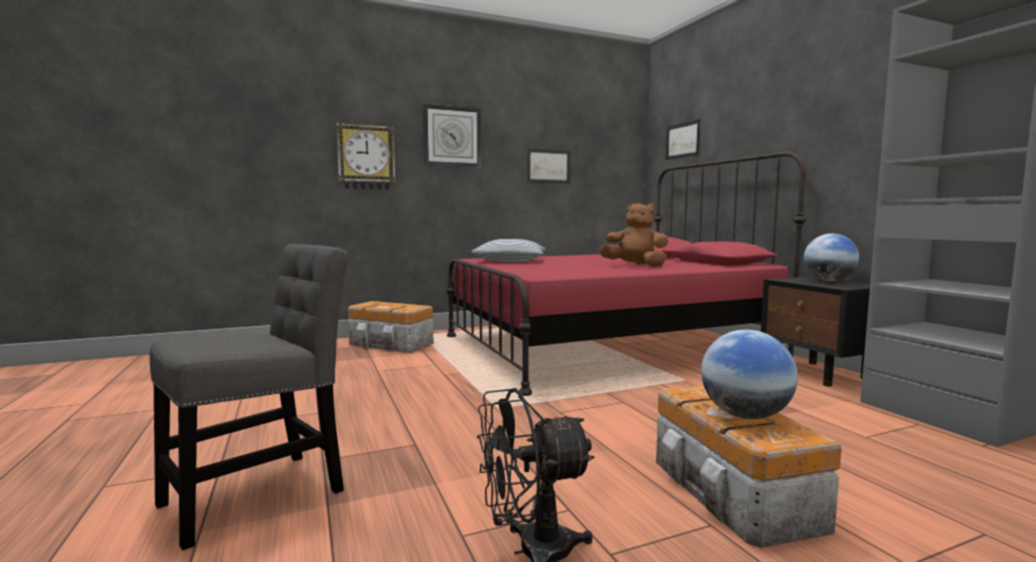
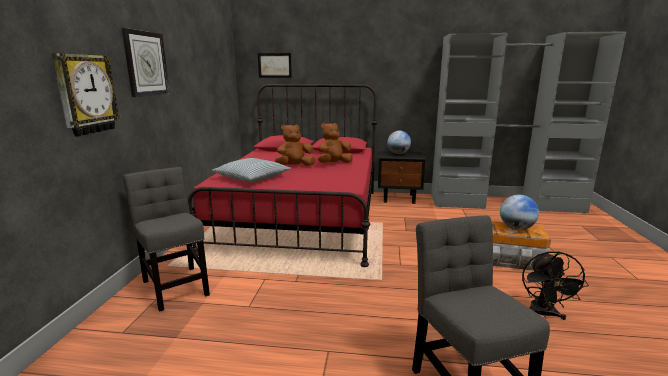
camera: 60 degrees left, 10 degrees up
storage box [348,301,434,353] -> grey chair [123,167,210,312]
picture [527,148,571,184] -> none
none -> brown plush toy [275,124,315,166]

